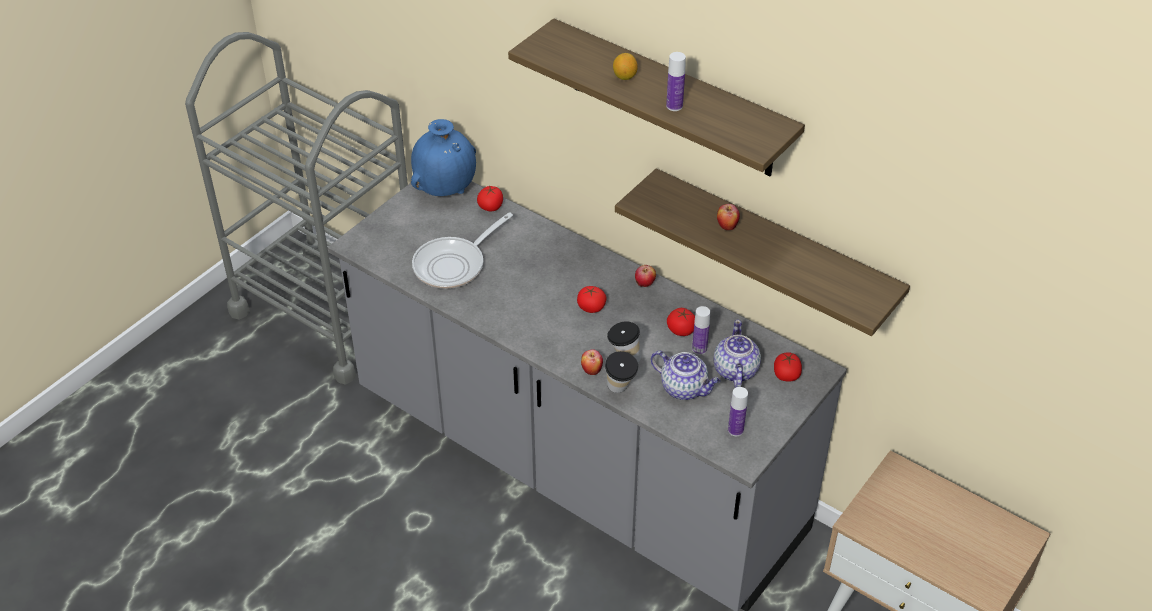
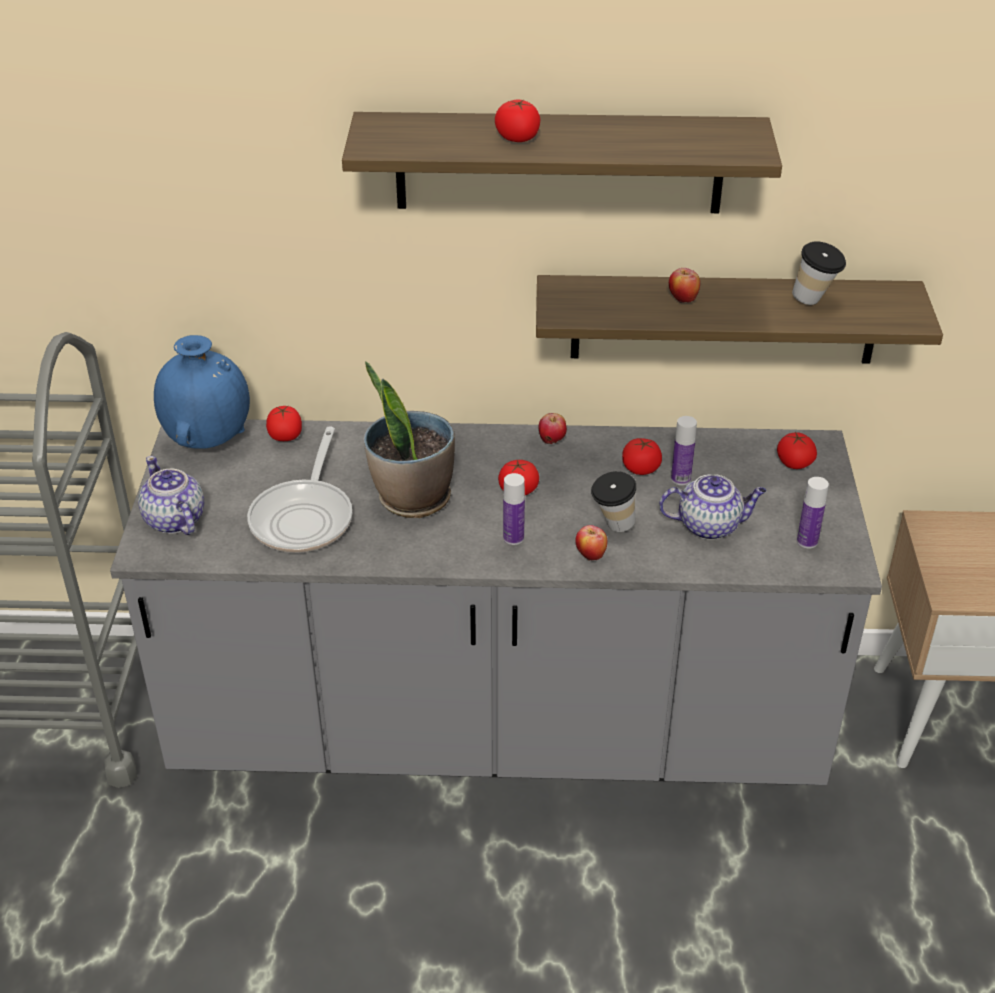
camera: 35 degrees left, 5 degrees down
cup [605,351,639,393] -> cup moved to [792,241,846,305]
lemon [613,53,638,80] -> tomato [495,100,540,142]
bottle [666,52,686,111] -> bottle moved to [503,473,525,545]
teapot [713,320,761,388] -> teapot moved to [138,456,204,535]
none -> potted plant [364,361,455,518]

